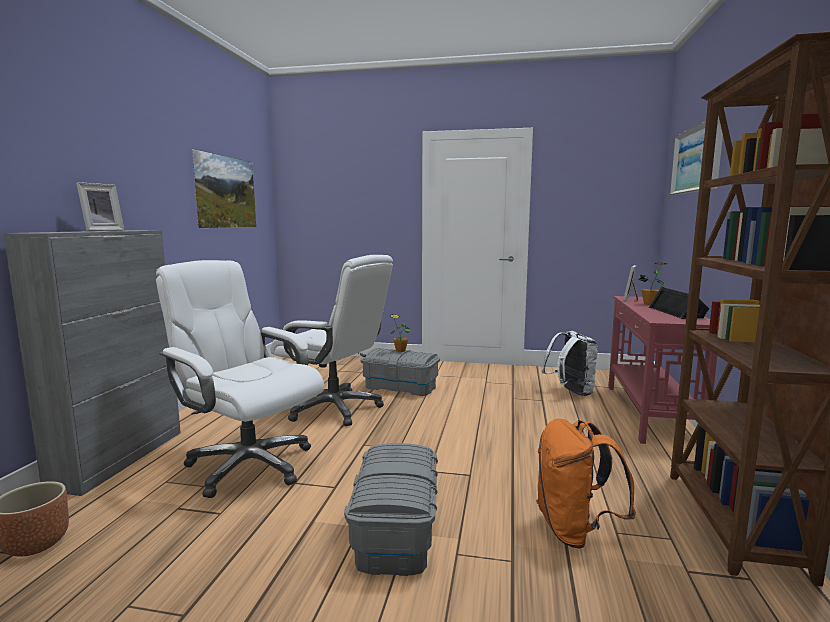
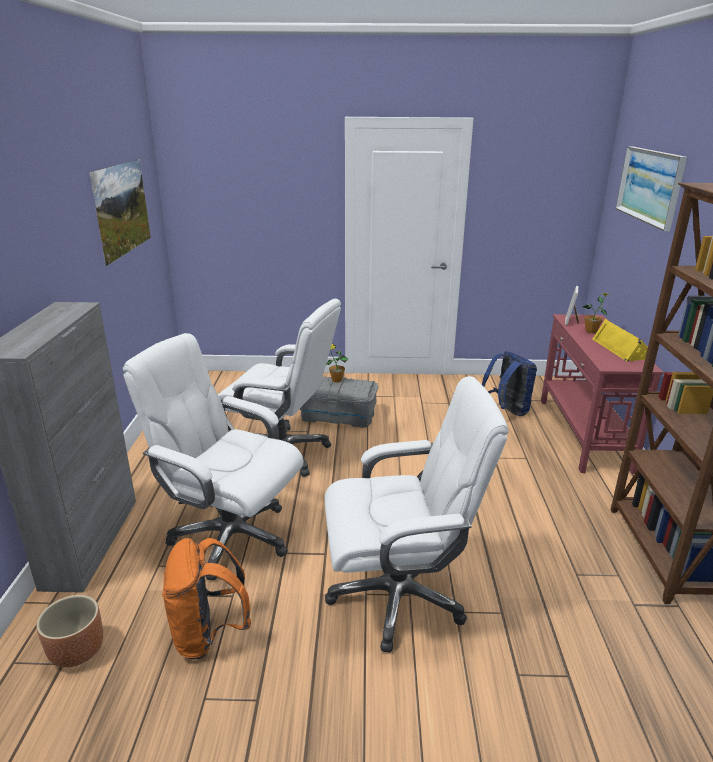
camera: 10 degrees left, 15 degrees up
picture frame [76,182,125,231] -> none
grey storage box [344,443,438,576] -> white office chair [325,376,509,653]
orange backpack [536,419,636,549] -> orange backpack moved to [162,538,251,659]
white backpack [542,331,598,396] -> blue backpack [482,351,537,416]
black speaker [649,286,709,319] -> yellow speaker [592,319,648,362]

